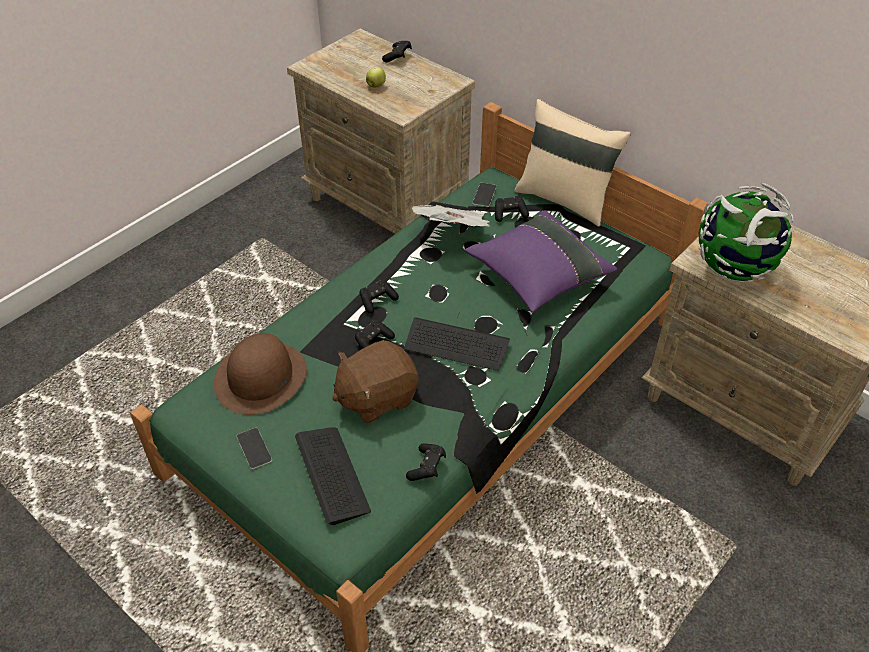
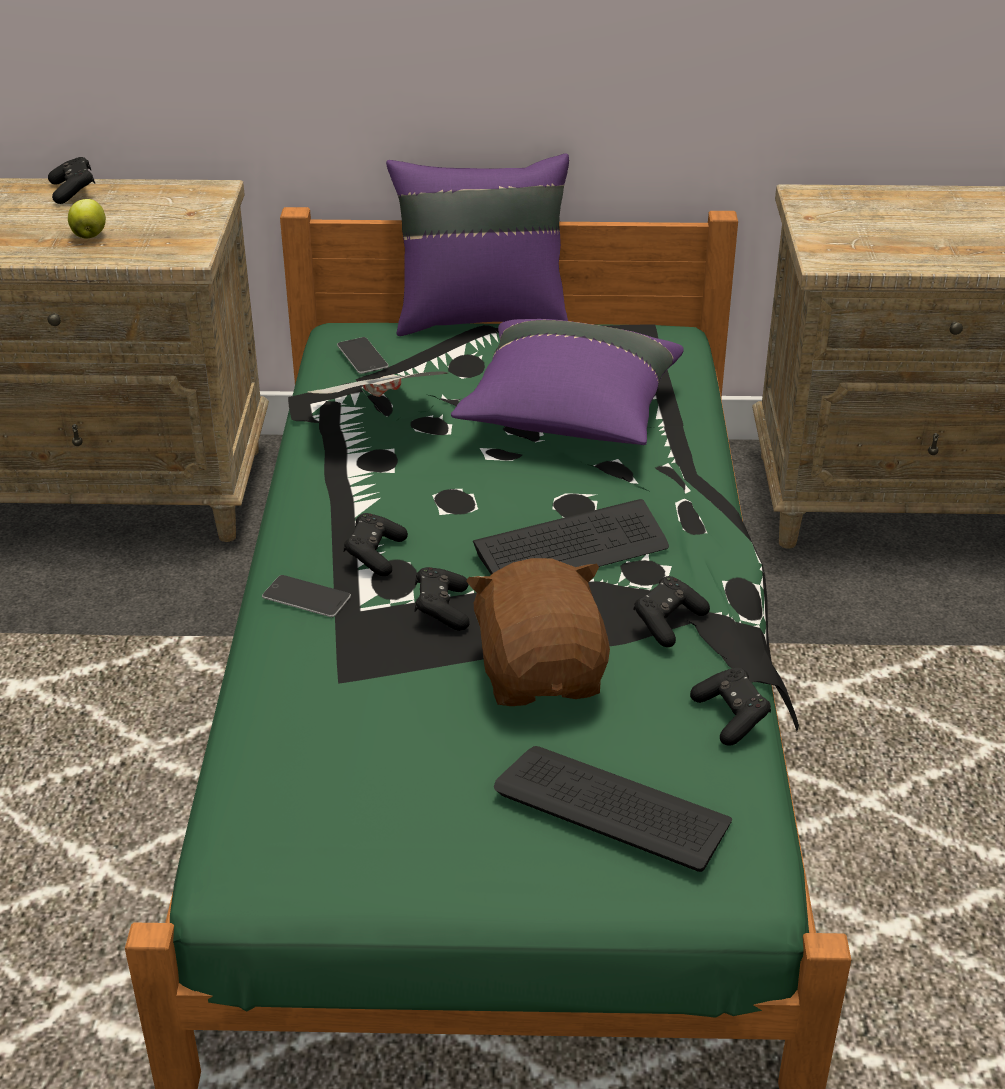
camera: 40 degrees left, 10 degrees down
brown hat [214,333,307,415] -> none
phone [236,428,272,469] -> phone moved to [262,575,351,617]
brown plush toy [332,340,418,424] -> brown plush toy turned 150 degrees clockwise [466,558,610,706]
black game controller [495,196,529,222] -> black game controller moved to [633,576,710,647]
beige pillow [514,99,631,227] -> purple pillow [386,153,569,336]
globe [698,183,794,282] -> none

